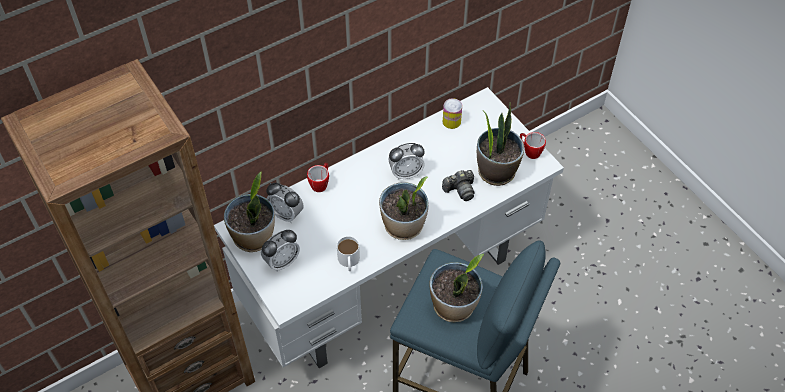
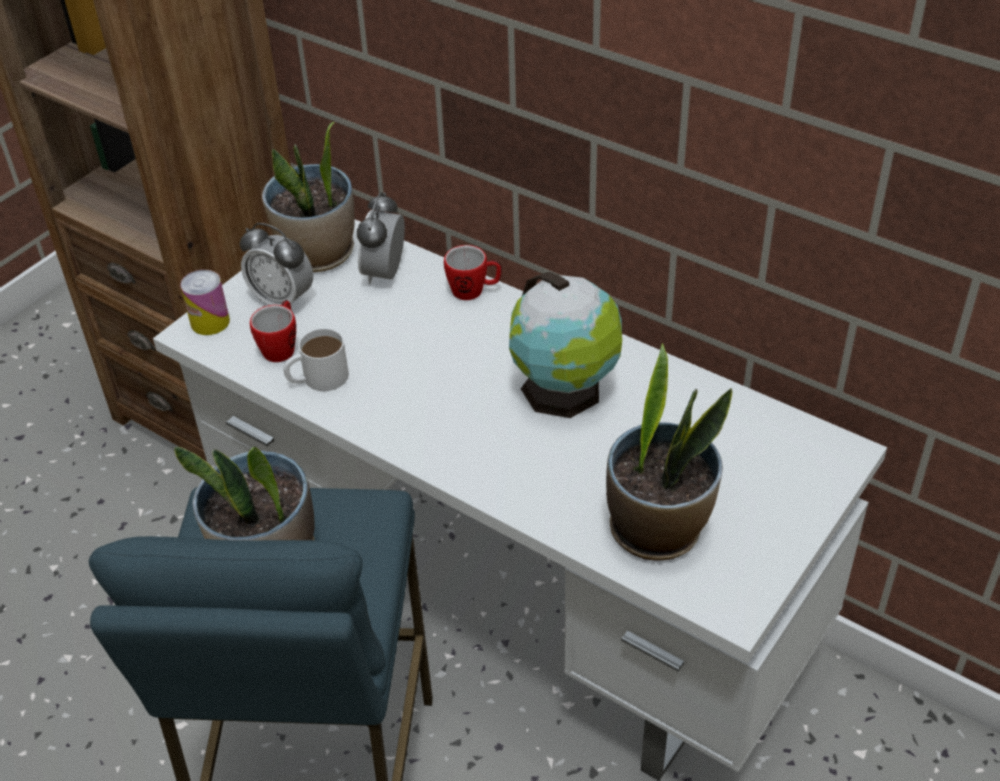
camera: 70 degrees right, 10 degrees down
potted plant [379,177,428,240] -> none
alarm clock [389,143,425,180] -> globe [509,272,622,418]
camera [442,170,475,201] -> none
can [443,98,462,129] -> can moved to [180,270,230,335]
mug [520,132,546,159] -> mug moved to [250,300,296,362]

